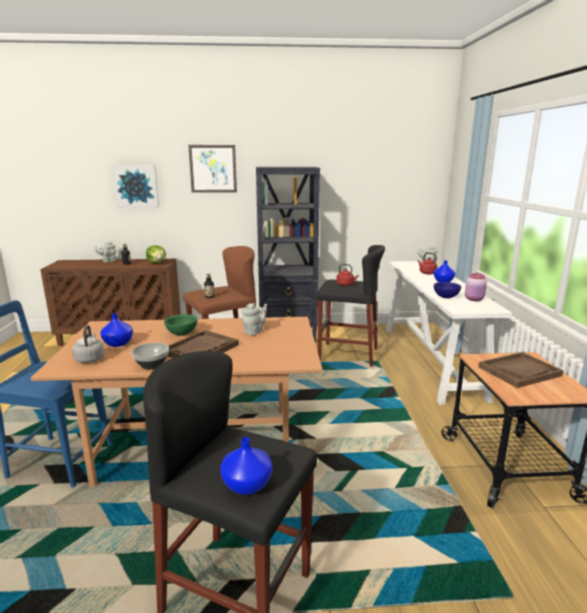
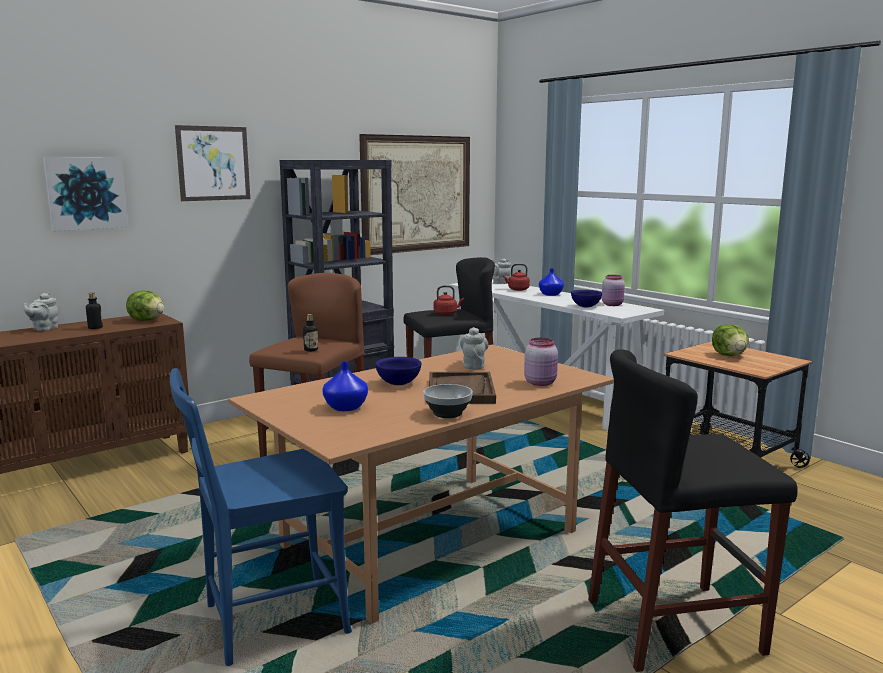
camera: 35 degrees left, 5 degrees down
grey kettle [72,325,104,363] -> none
green bowl [164,314,198,336] -> blue bowl [375,357,421,385]
blue vase [220,437,272,495] -> none
brown tray [478,352,564,388] -> lettuce [712,324,749,356]
none -> picture [359,134,470,255]
none -> pink jar [524,338,558,386]

